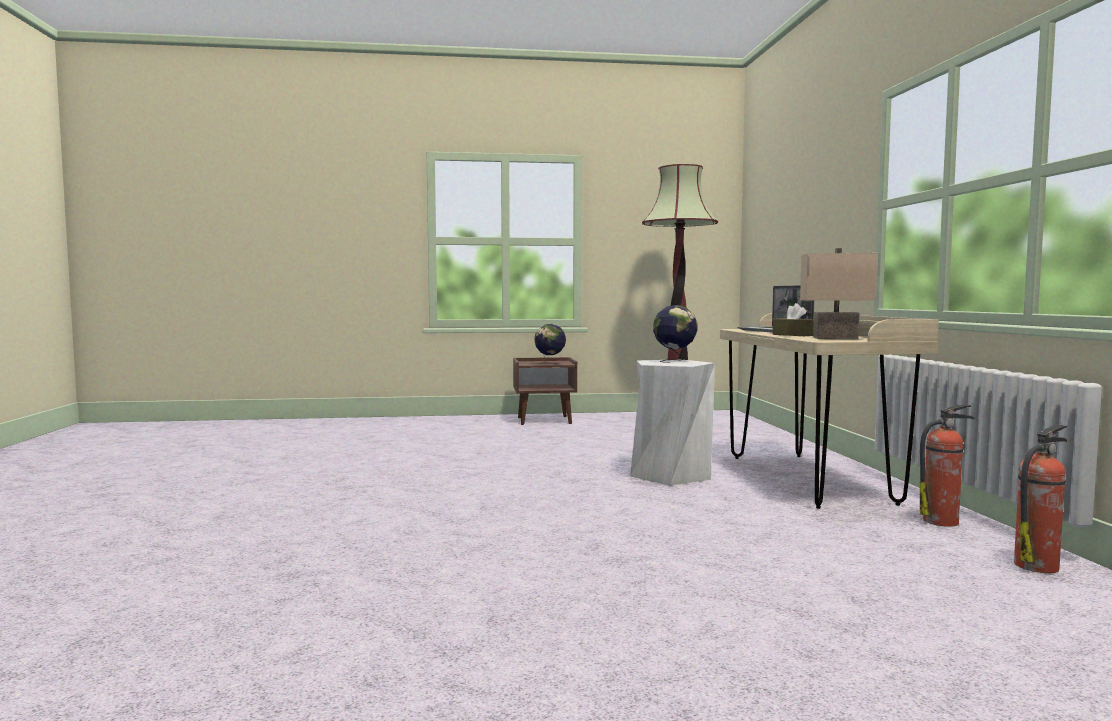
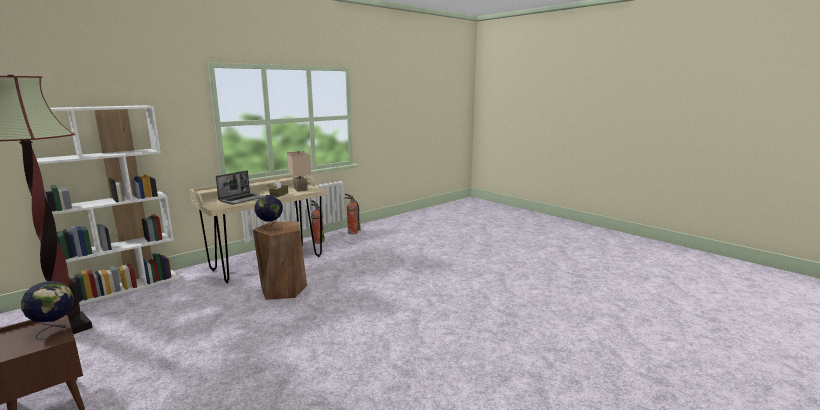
camera: 125 degrees left, 10 degrees up
white stool [630,359,715,486] -> brown stool [253,222,307,300]
none -> white bookcase [36,105,180,305]

